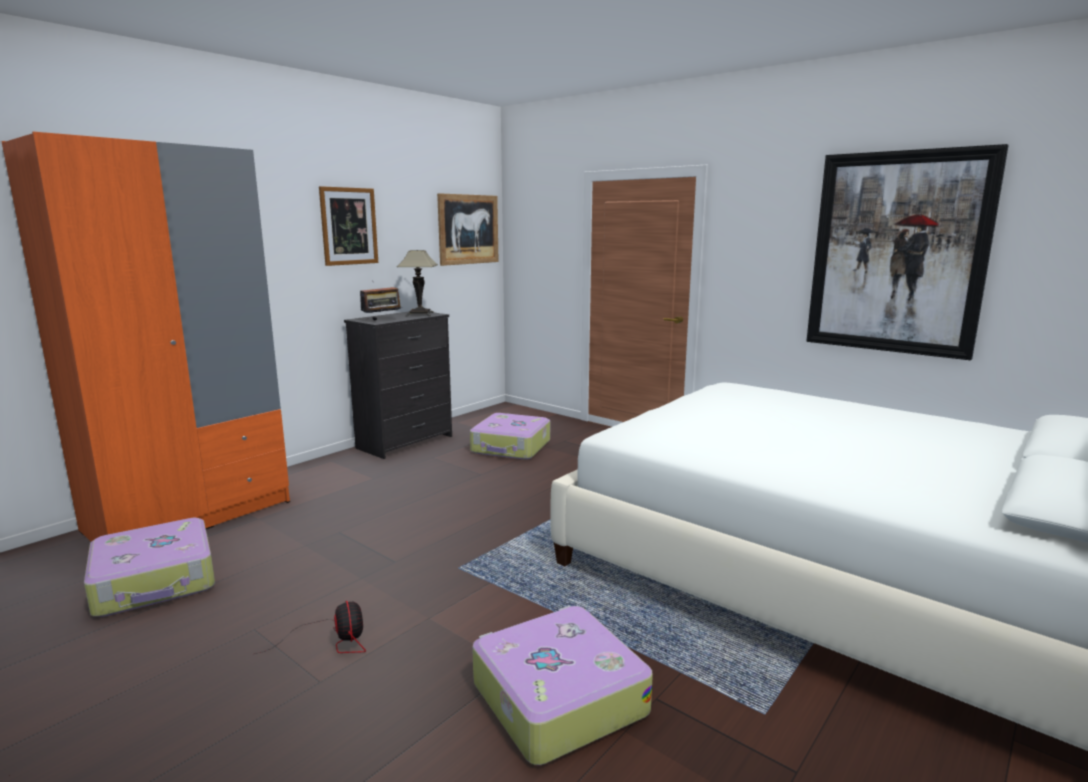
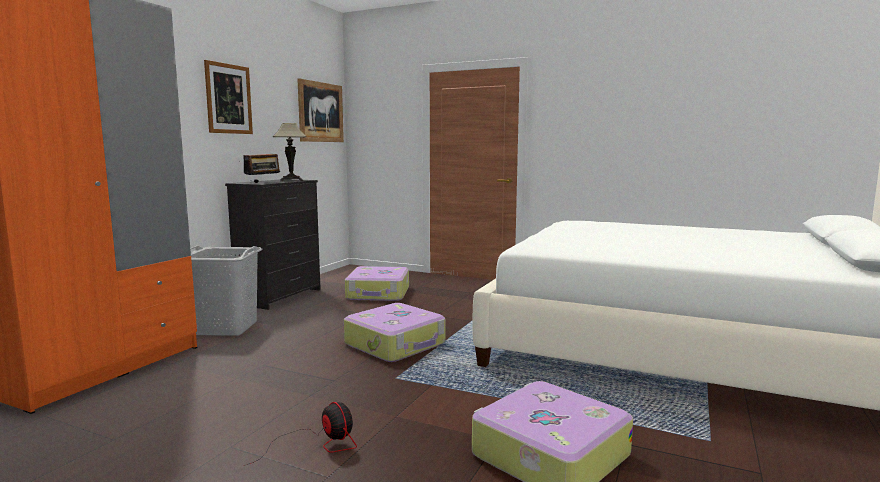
camera: 15 degrees left, 5 degrees down
suitcase [84,518,215,617] -> suitcase moved to [344,303,446,362]
picture [806,144,1009,360] -> none
none -> grey laundry basket [190,246,262,336]

